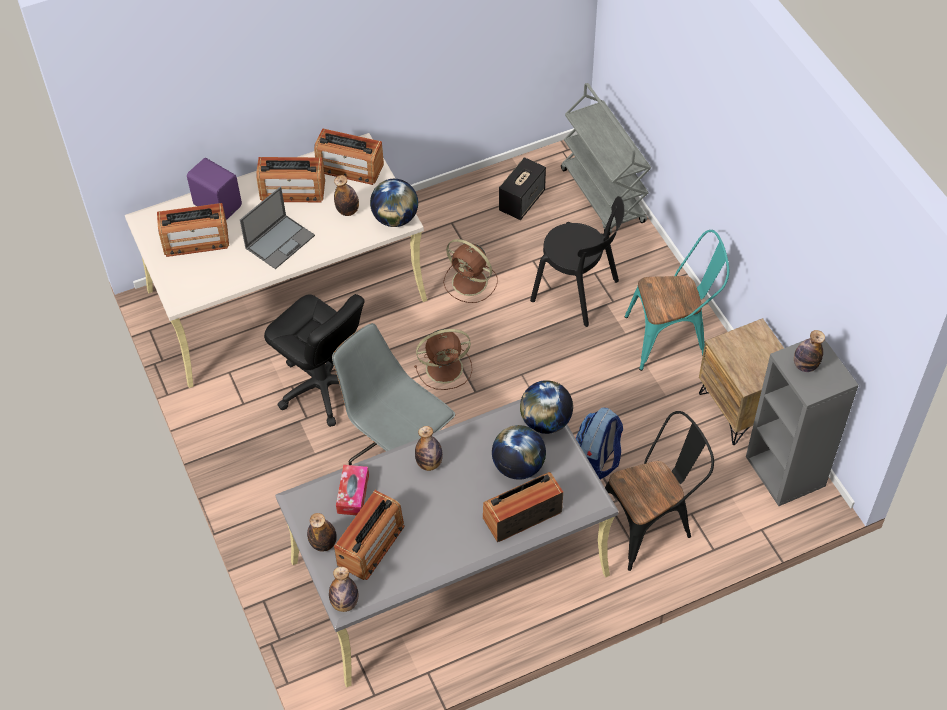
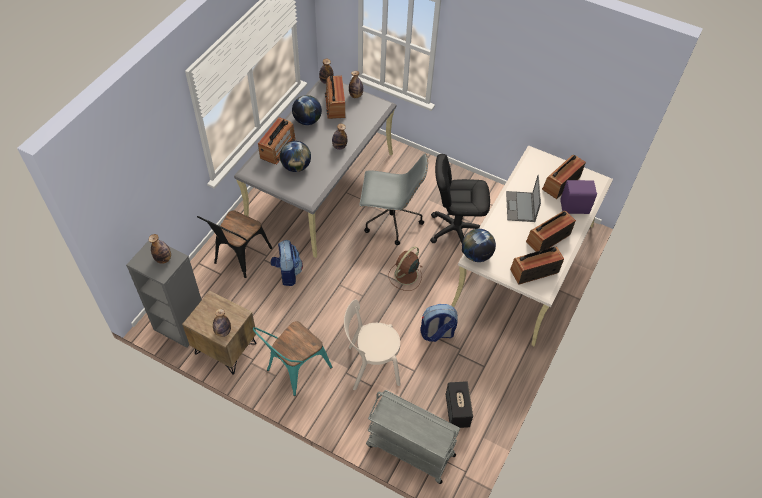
camera: 140 degrees right, 0 degrees up
bottle [334,175,359,216] -> bottle moved to [213,309,231,337]
tissue box [336,465,369,515] -> none
brown fan [443,239,498,303] -> backpack [420,304,458,342]
globe [520,380,573,434] -> globe moved to [292,95,322,125]
black chair [530,196,625,327] -> beige chair [344,299,401,390]

